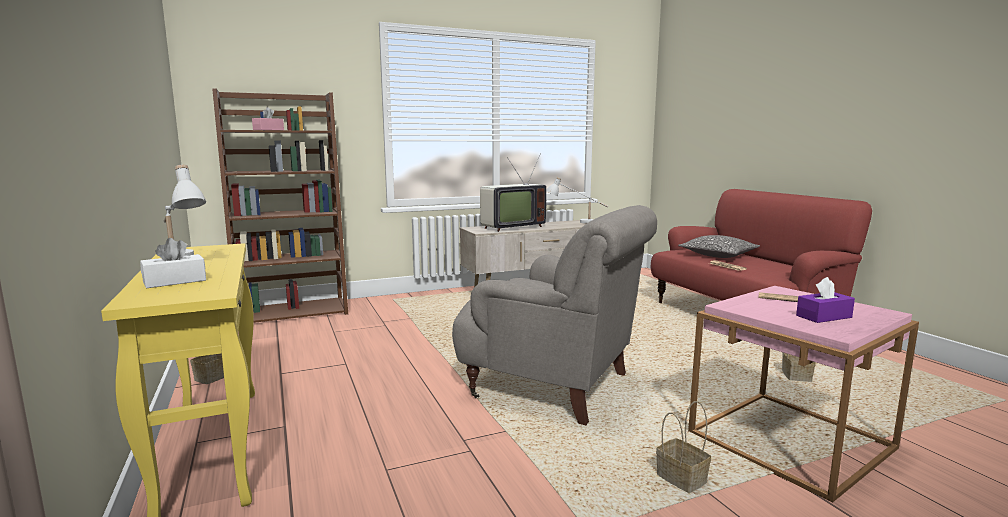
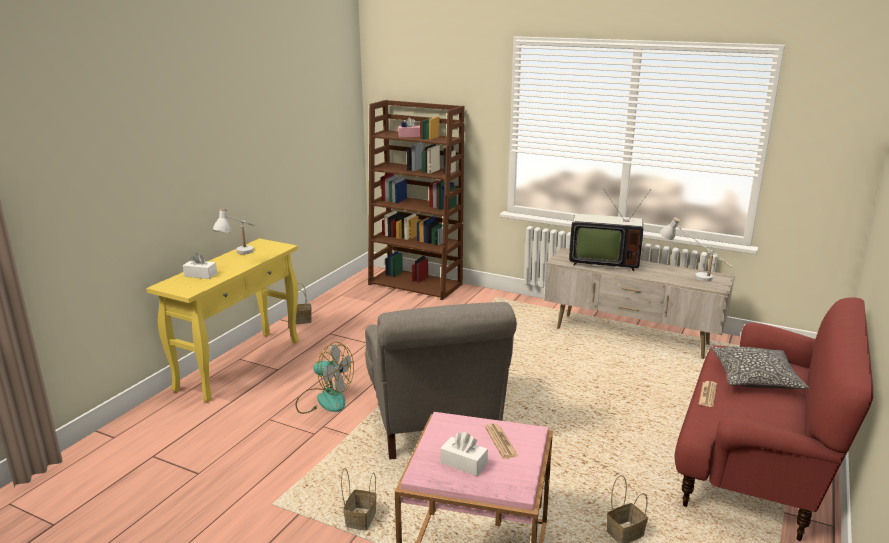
camera: 50 degrees right, 10 degrees up
purple tissue box [796,277,855,323] -> white tissue box [440,432,488,476]
none -> fan [295,342,354,414]

